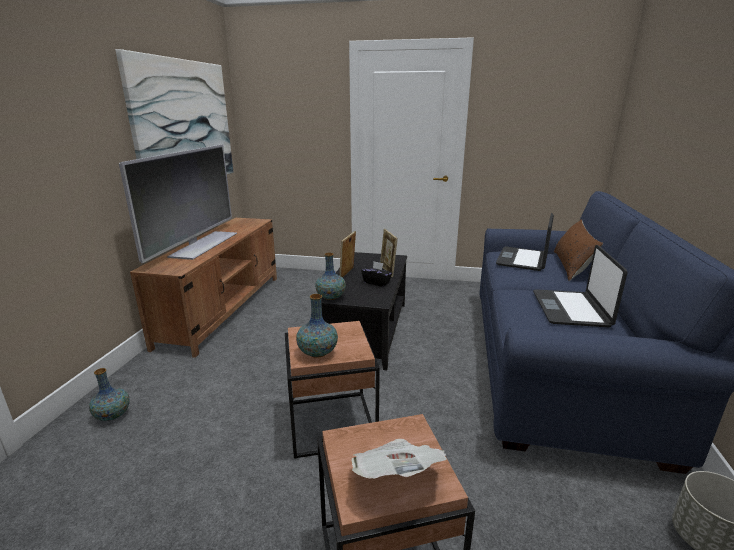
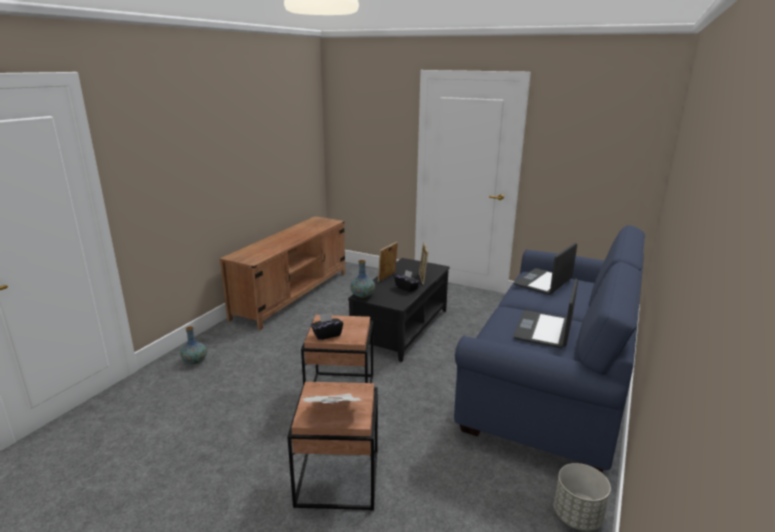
camera: 15 degrees right, 0 degrees up
picture [115,49,234,174] -> none
television [119,144,237,263] -> none
vase [296,294,338,358] -> black tissue box [311,313,343,340]
brown pillow [554,219,603,281] -> none

